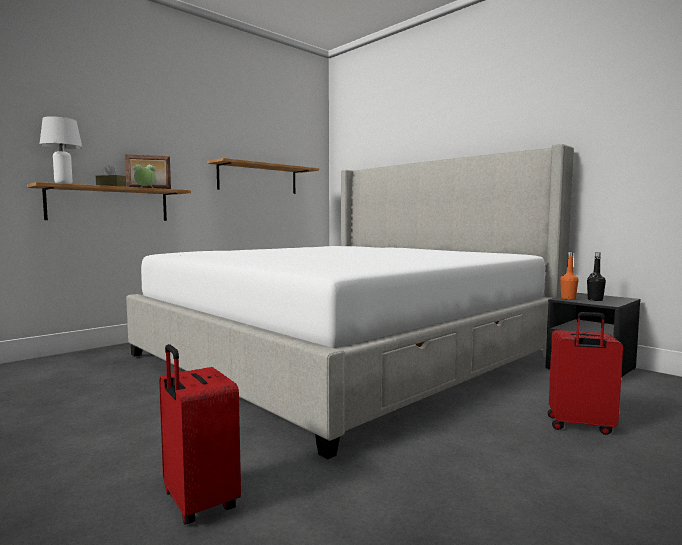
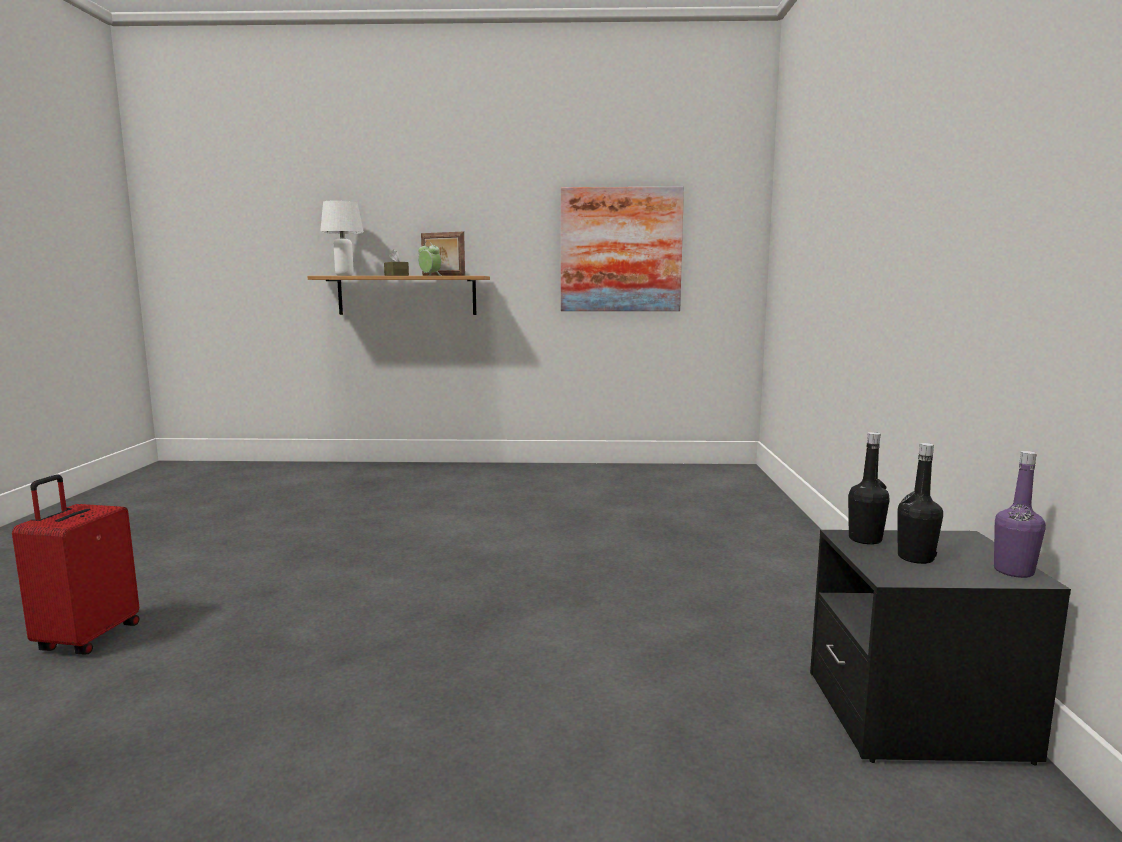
camera: 45 degrees right, 5 degrees up
bed [126,144,574,459] -> none
shelf [207,158,319,194] -> picture [561,187,684,311]
red suitcase [548,312,623,435] -> none
orange bottle [560,252,579,300] -> black bottle [848,432,890,545]
none -> purple bottle [994,451,1046,578]

